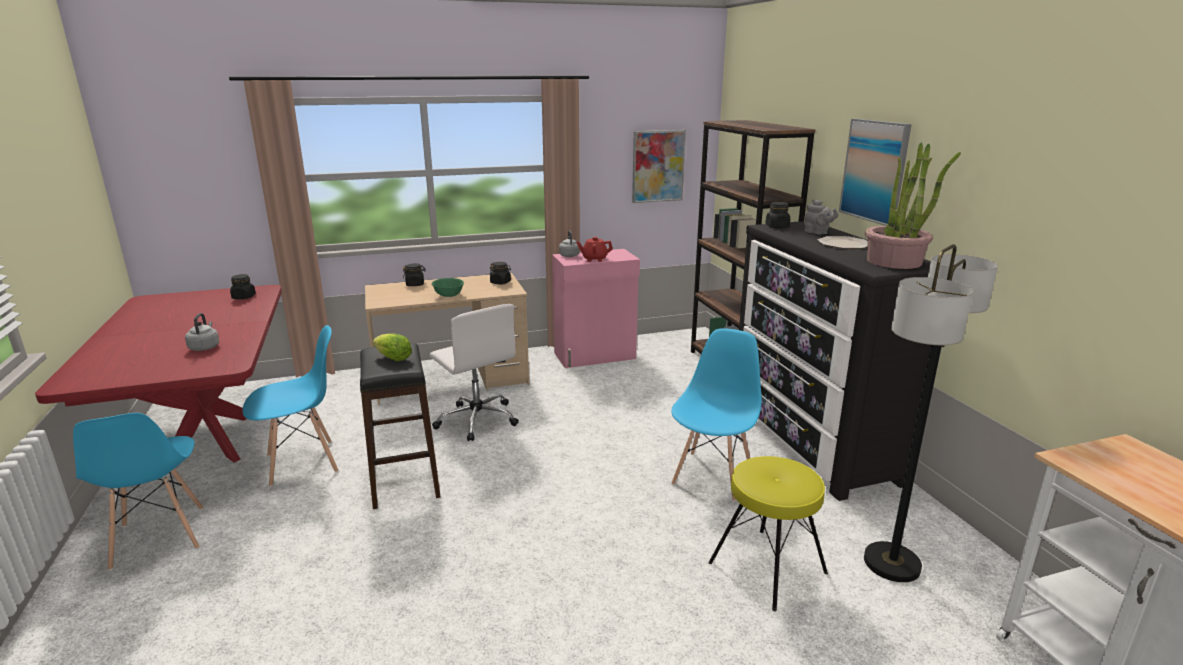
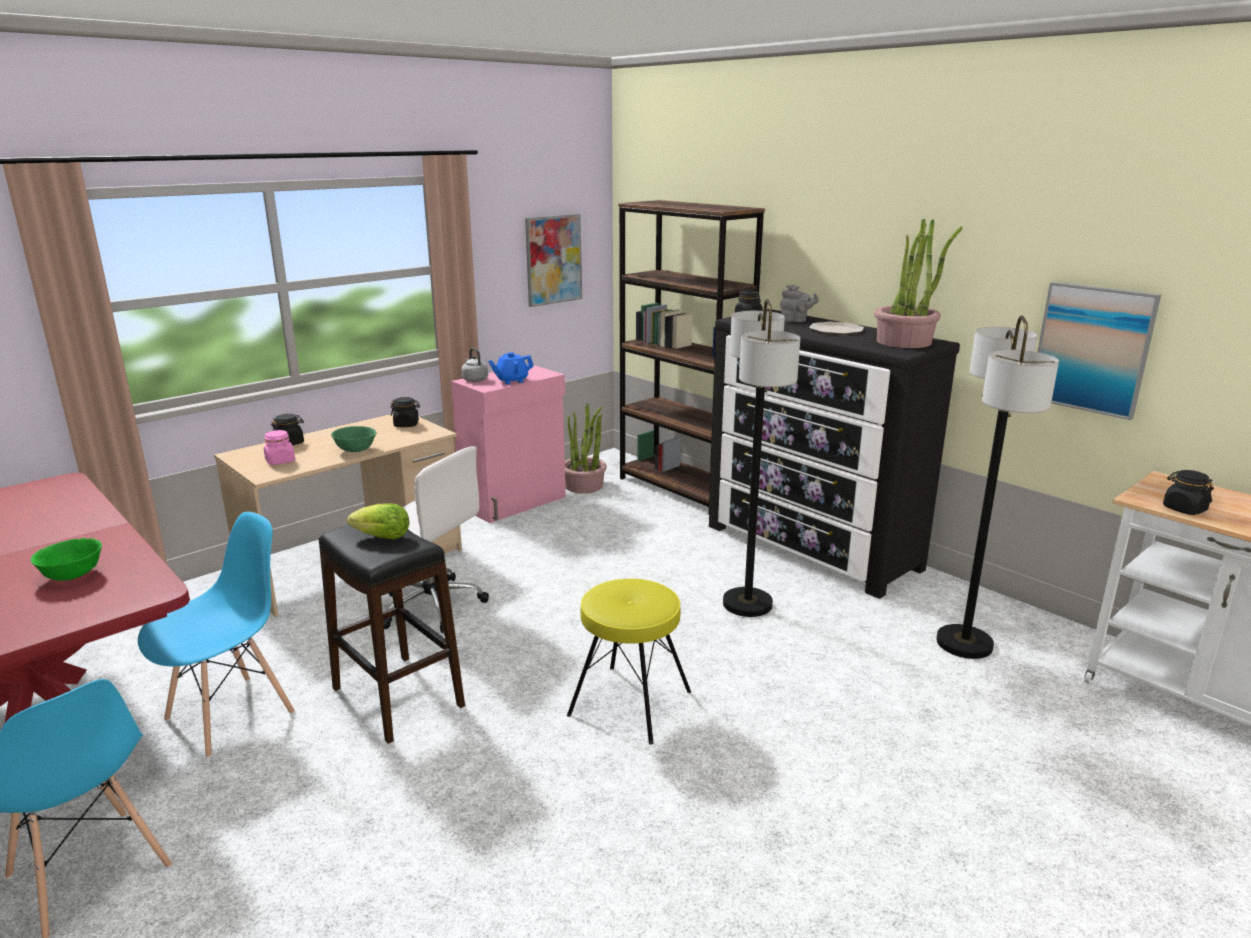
camera: 25 degrees left, 0 degrees up
grey kettle [185,313,219,351] -> green bowl [31,538,102,581]
black jar [230,274,256,299] -> black jar moved to [1163,470,1214,515]
red teapot [576,237,613,262] -> blue teapot [488,352,534,384]
blue chair [671,328,762,501] -> floor lamp [723,299,800,617]
yellow stool [708,456,828,611] -> yellow stool moved to [567,579,691,745]
picture [839,119,912,226] -> picture moved to [1038,282,1161,420]
none -> pink jar [264,430,295,465]
none -> potted plant [565,403,607,493]

